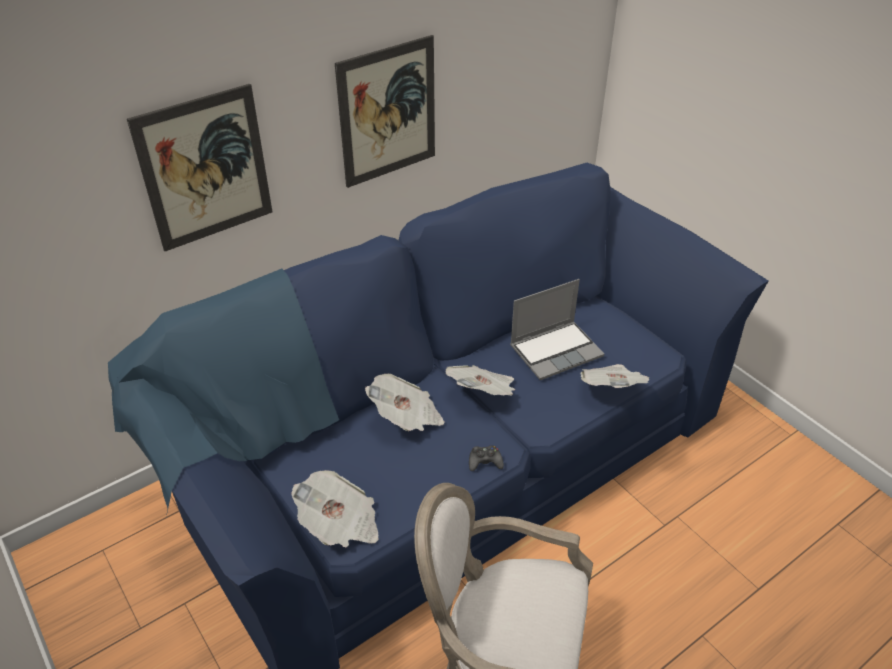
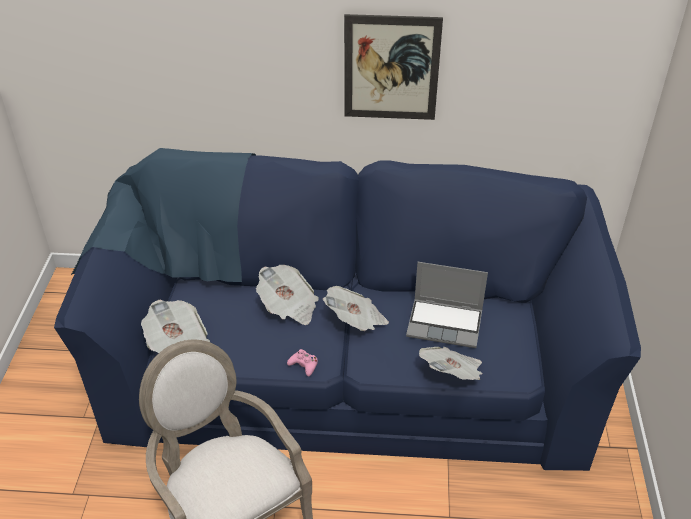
camera: 40 degrees right, 0 degrees up
picture [127,84,273,251] -> none
black game controller [469,445,504,471] -> pink game controller [287,349,318,376]

